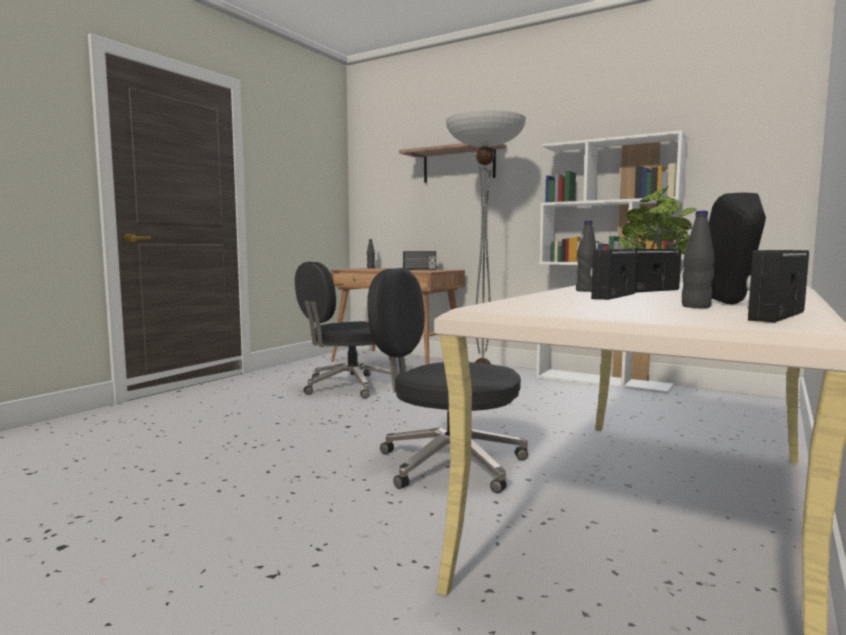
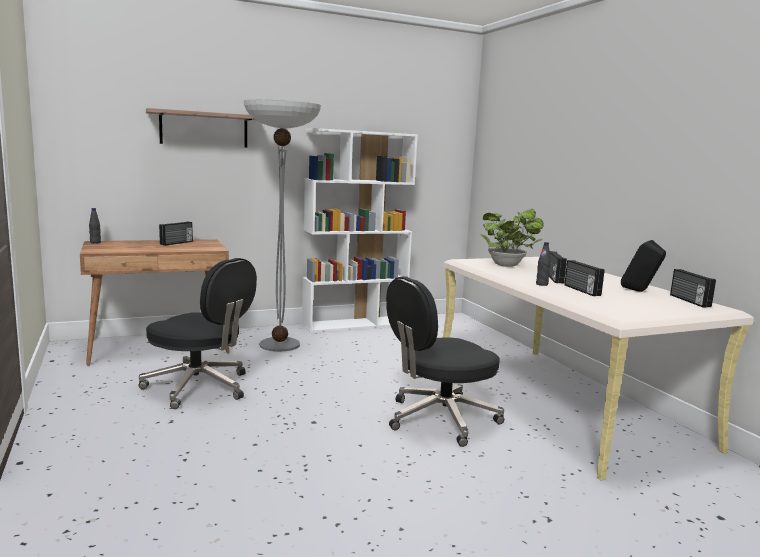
camera: 55 degrees left, 5 degrees up
black office chair [295,262,400,399] -> black office chair turned 60 degrees counterclockwise [139,258,257,409]
black bottle [682,211,715,308] -> none

